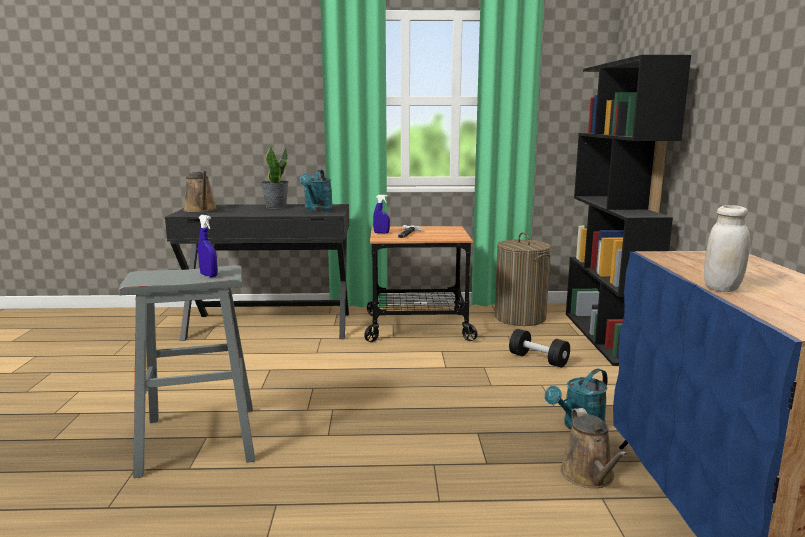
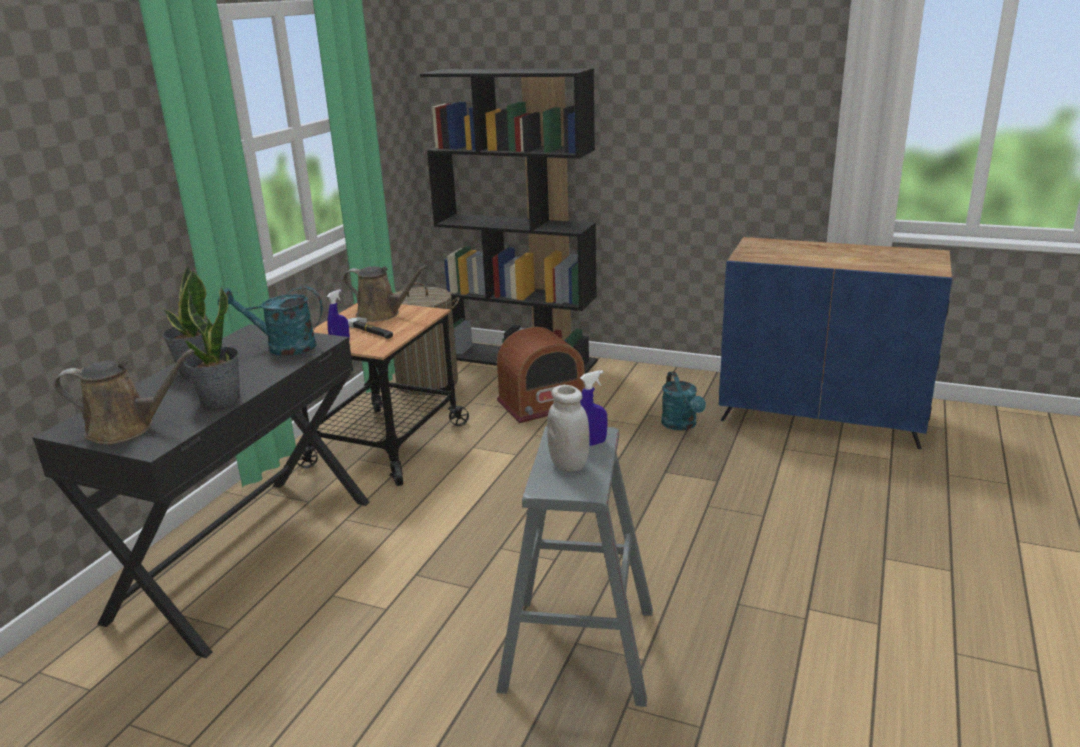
camera: 65 degrees left, 10 degrees up
turquoise watering can [300,170,333,212] -> turquoise watering can turned 150 degrees clockwise [218,286,323,356]
black dumbbell [509,329,570,368] -> radio [497,327,585,423]
brown watering can [560,408,628,488] -> brown watering can moved to [343,265,428,322]
white jar [704,205,750,292] -> white jar moved to [547,385,590,472]
none -> potted plant [183,286,240,408]

